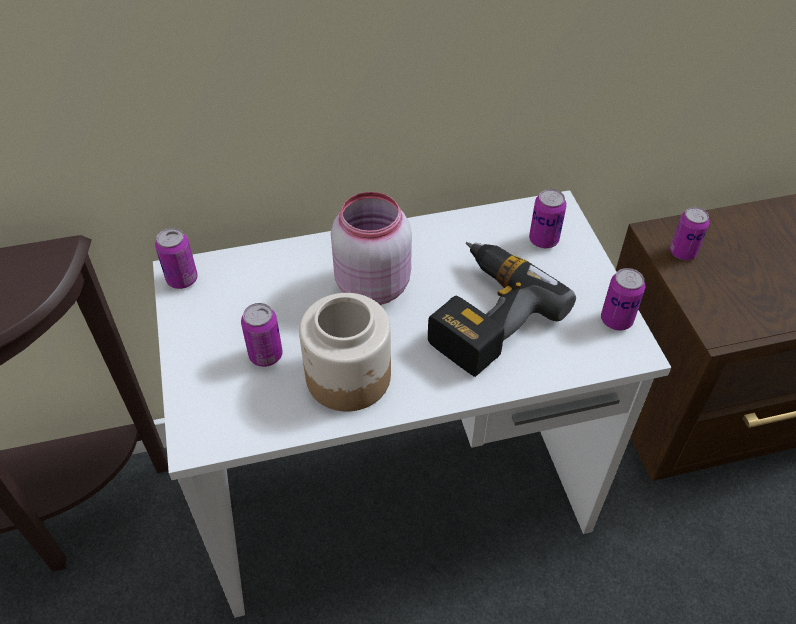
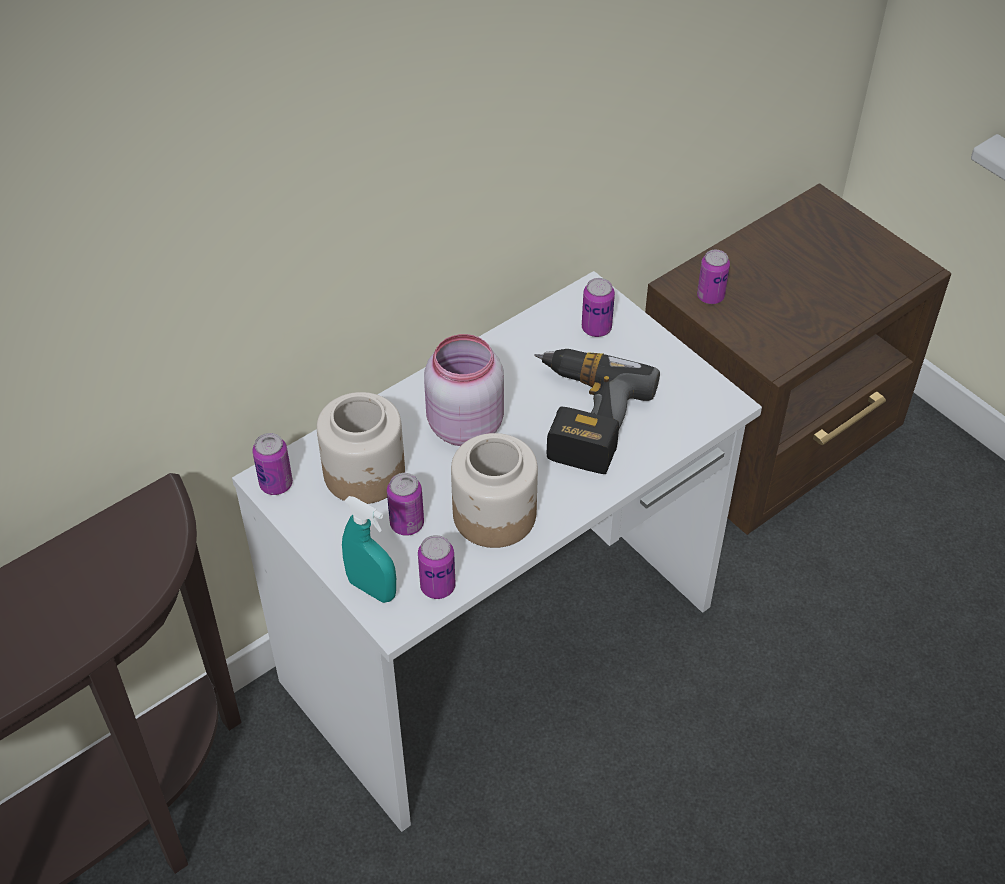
camera: 25 degrees left, 0 degrees up
can [601,268,645,330] -> can moved to [418,535,456,599]
none -> jar [317,392,405,504]
none -> turquoise spray bottle [342,496,396,603]

